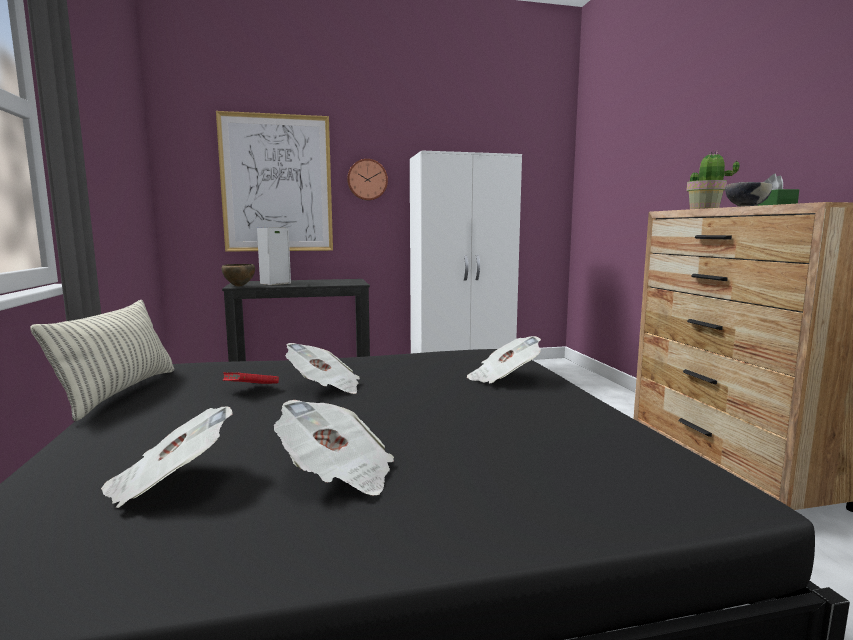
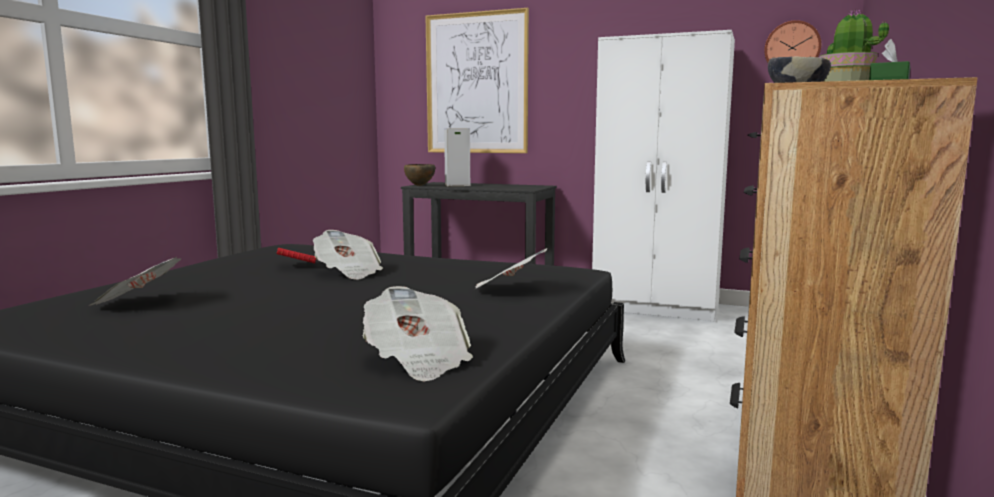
camera: 35 degrees right, 0 degrees up
pillow [30,300,174,421] -> none
newspaper [274,400,394,495] -> newspaper moved to [362,286,473,382]
wall clock [347,159,388,201] -> wall clock moved to [764,20,821,63]

